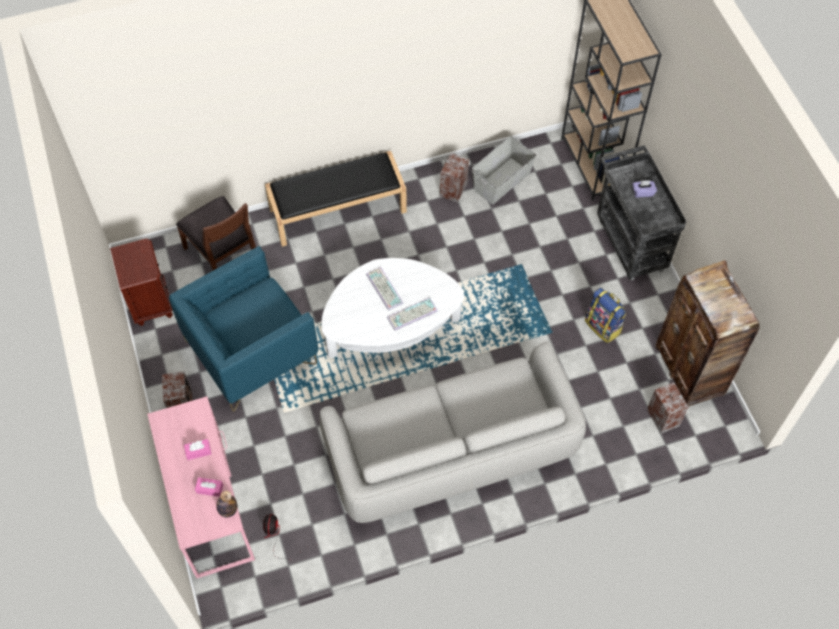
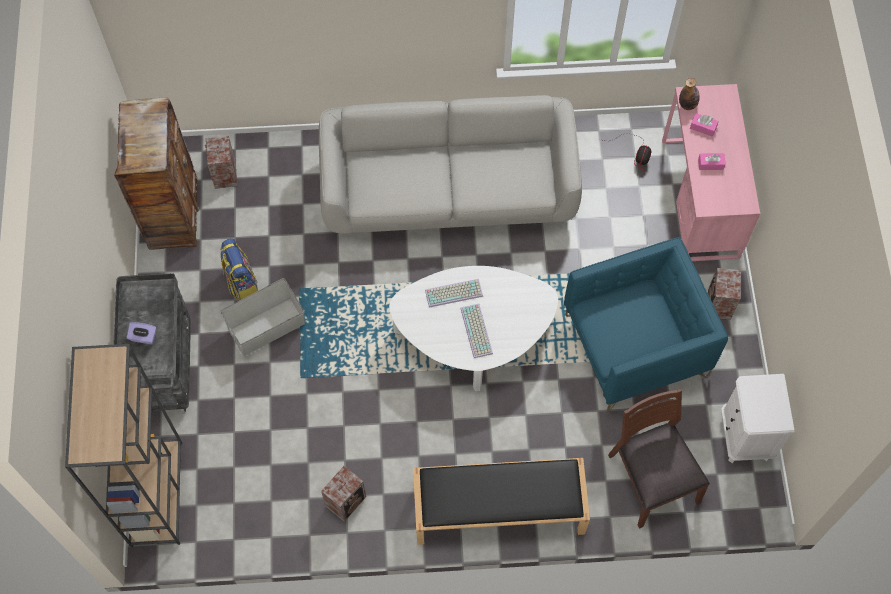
camera: 165 degrees left, 5 degrees up
brown nightstand [110,238,173,326] -> white nightstand [721,374,794,463]
grey storage box [472,136,536,205] -> grey storage box moved to [221,278,305,356]

